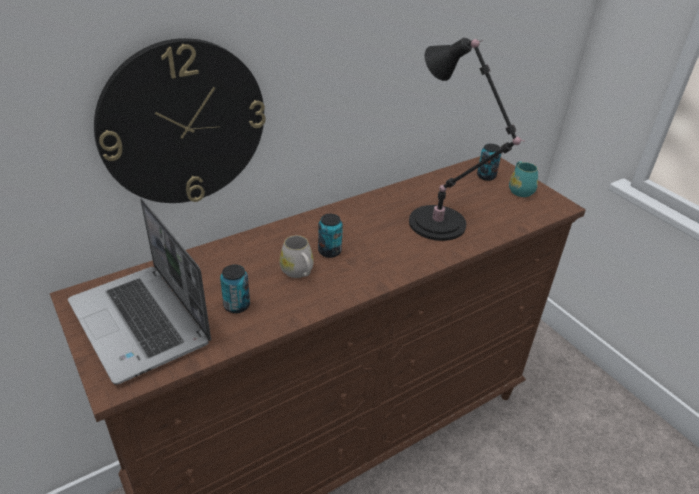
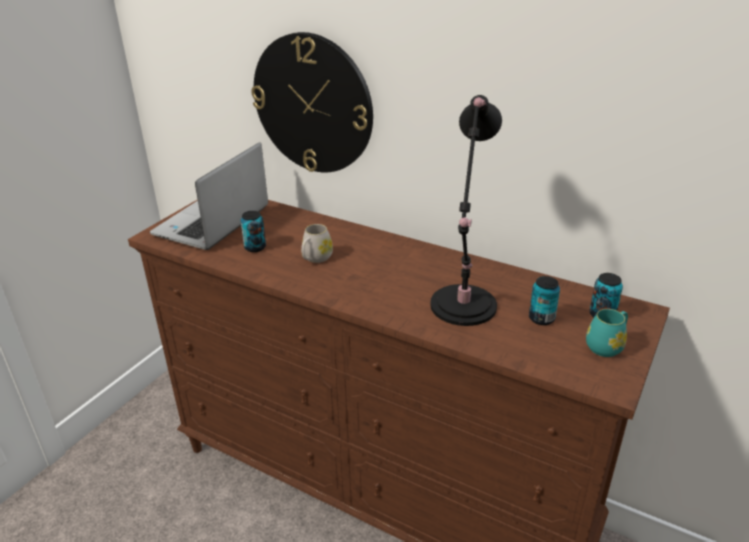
camera: 65 degrees right, 5 degrees down
can [318,214,343,258] -> can moved to [529,276,560,325]

